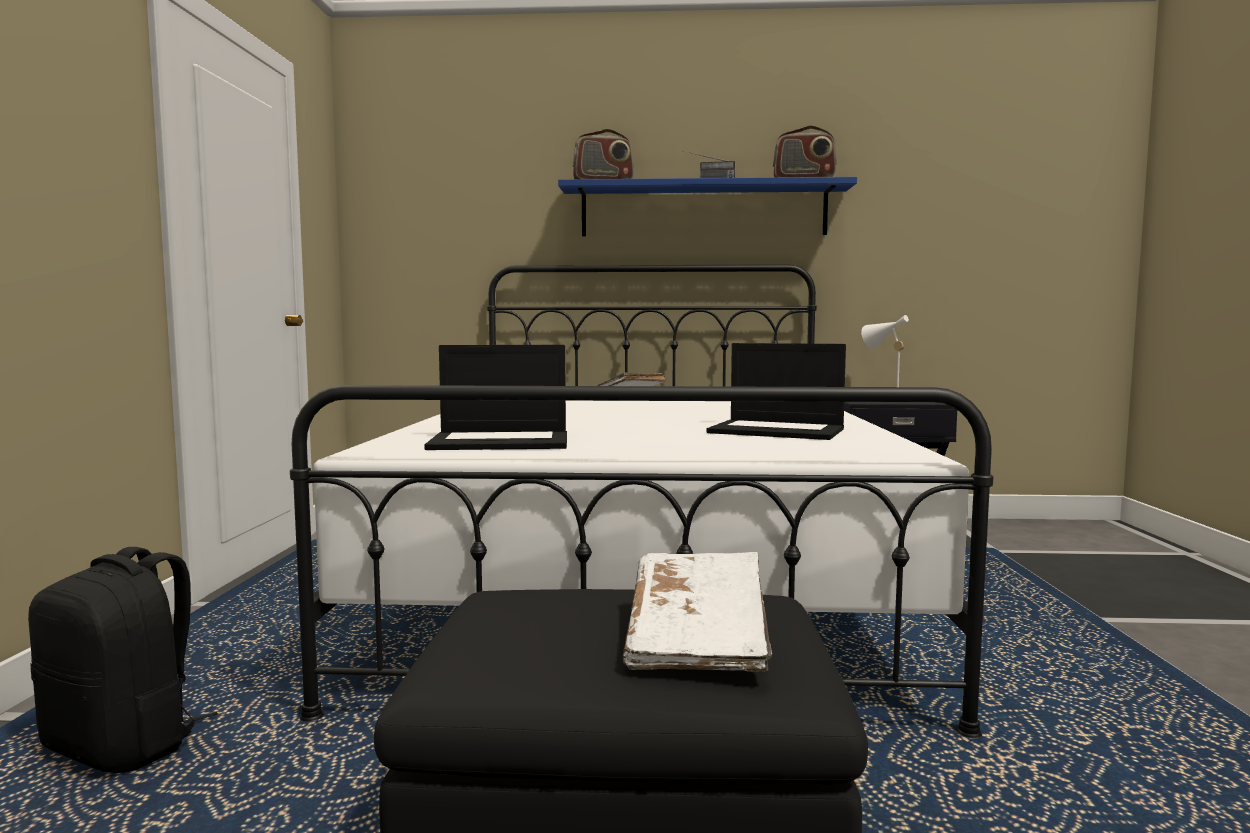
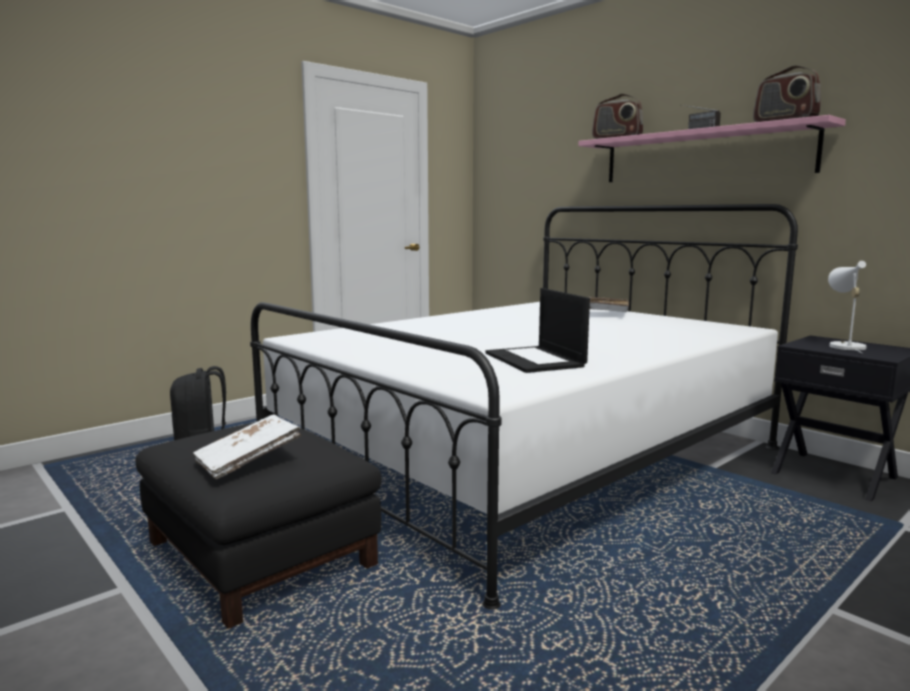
camera: 45 degrees right, 5 degrees up
laptop [424,345,567,450] -> none
blue shelf [558,177,857,236] -> pink shelf [578,115,846,182]

